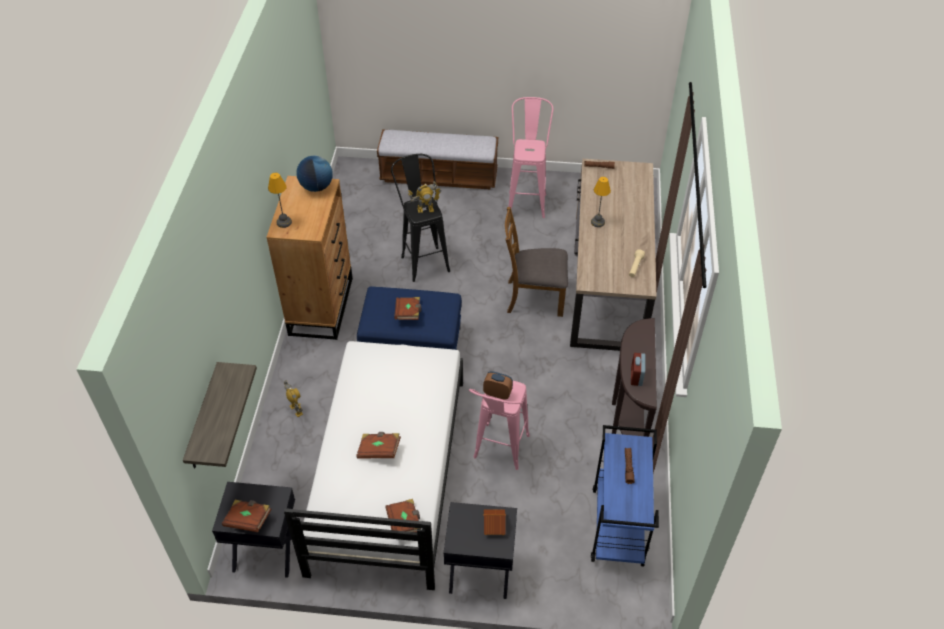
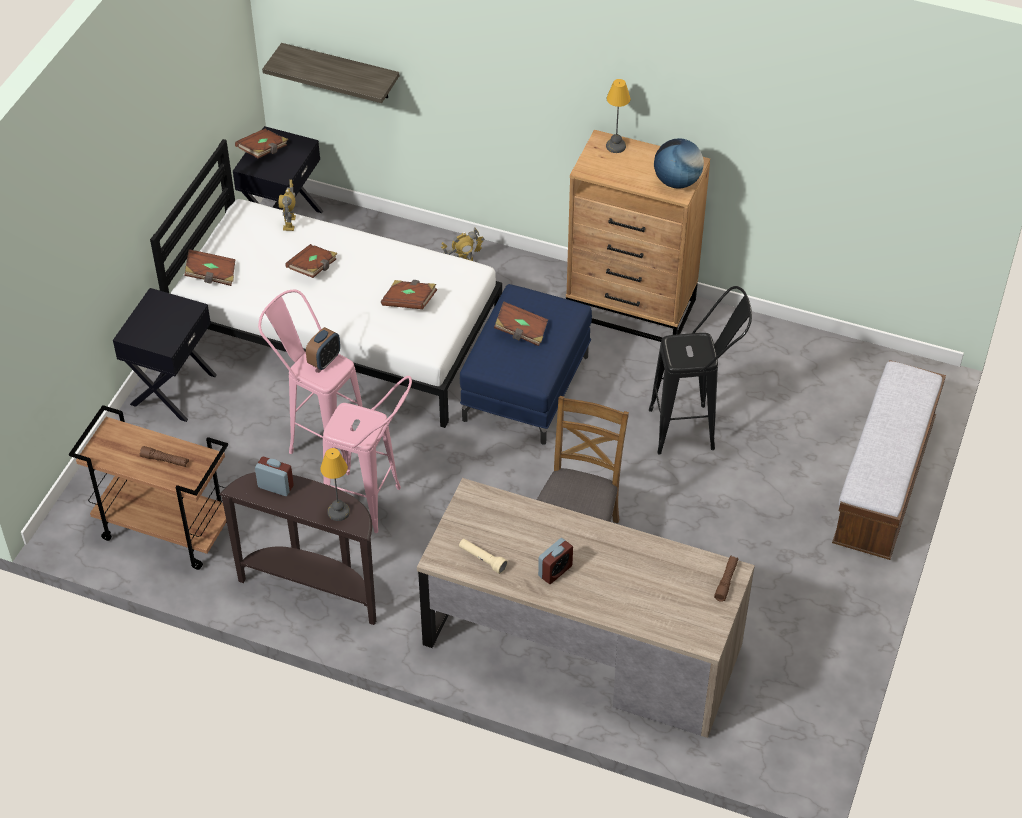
camera: 105 degrees right, 0 degrees up
toy robot [408,181,441,213] -> toy robot moved to [279,180,296,231]
toy house [484,509,506,535] -> none
pink stool [509,97,553,218] -> pink stool moved to [323,376,412,533]
table lamp [591,177,611,227] -> table lamp moved to [320,448,350,521]
blue cart [591,425,659,567] -> brown cart [69,405,228,570]
none -> brown book [381,280,437,309]
none -> alarm clock [538,538,573,584]

